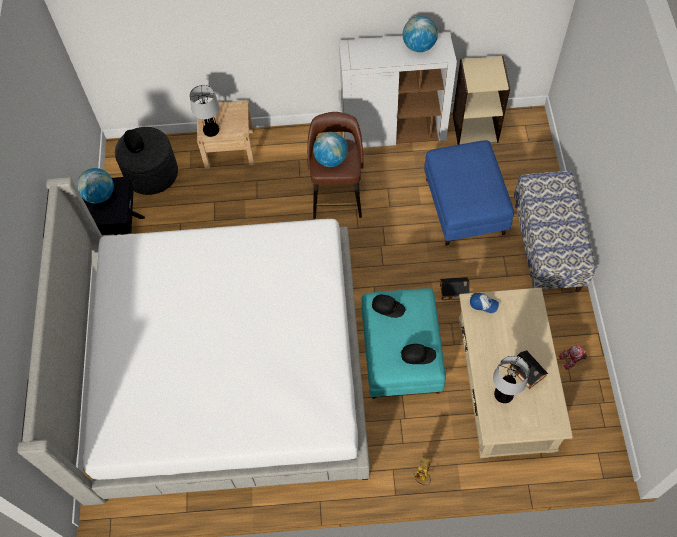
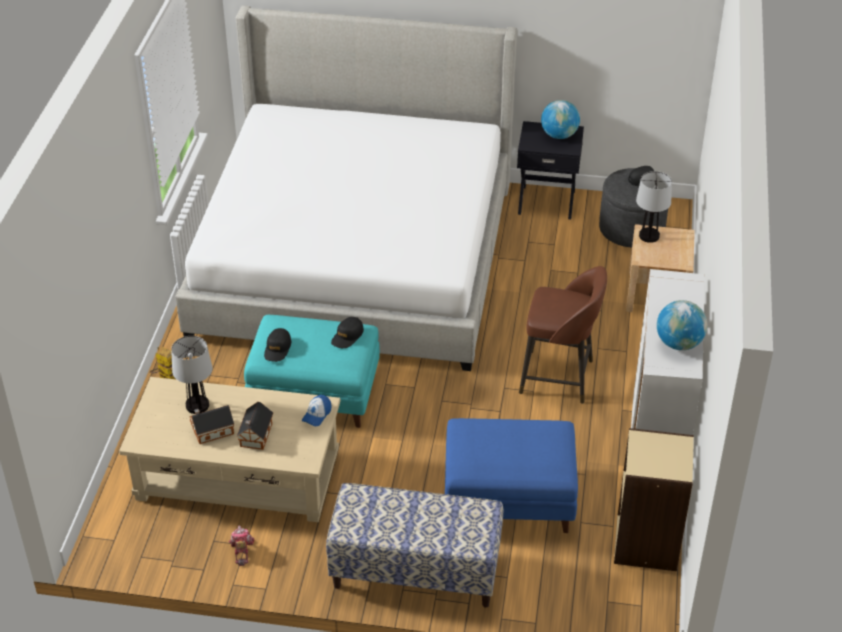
camera: 100 degrees right, 20 degrees down
globe [313,132,348,167] -> none
toy house [440,277,470,300] -> toy house moved to [236,402,273,450]

